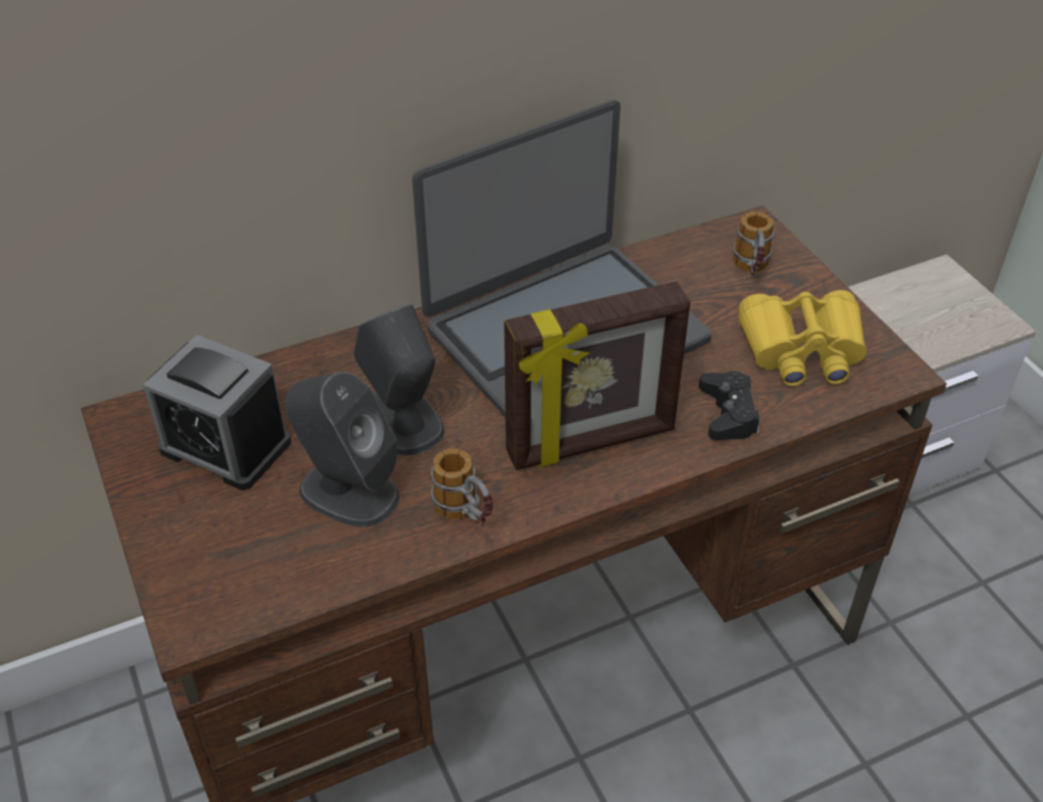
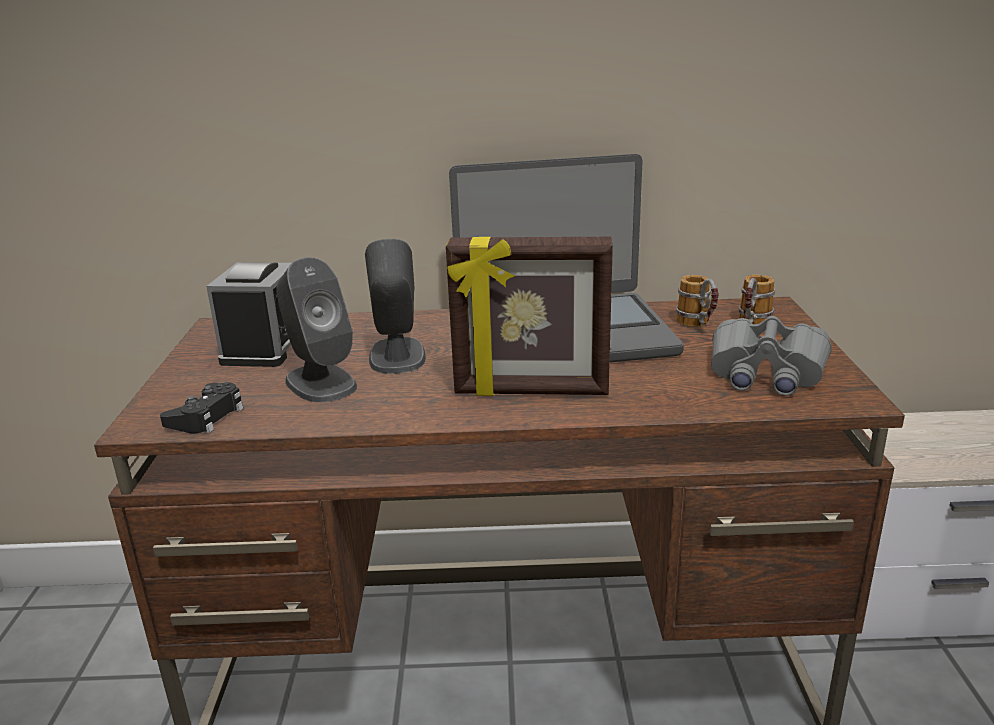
camera: 25 degrees right, 20 degrees down
alarm clock [143,335,291,490] -> alarm clock turned 135 degrees counterclockwise [206,262,292,367]
mug [431,449,493,527] -> mug moved to [676,275,719,327]
black game controller [699,371,760,440] -> black game controller moved to [160,382,244,434]
yellow binoculars [738,290,867,386] -> grey binoculars [711,316,832,396]

